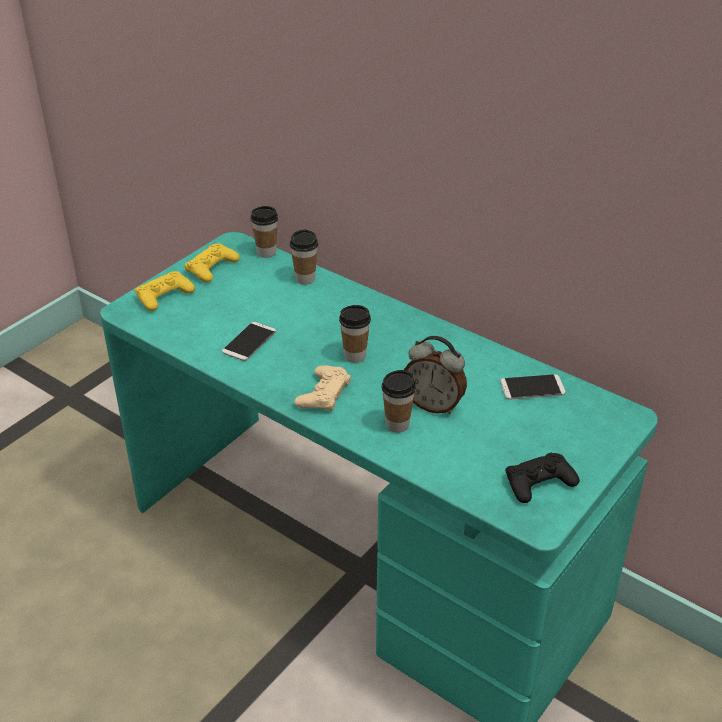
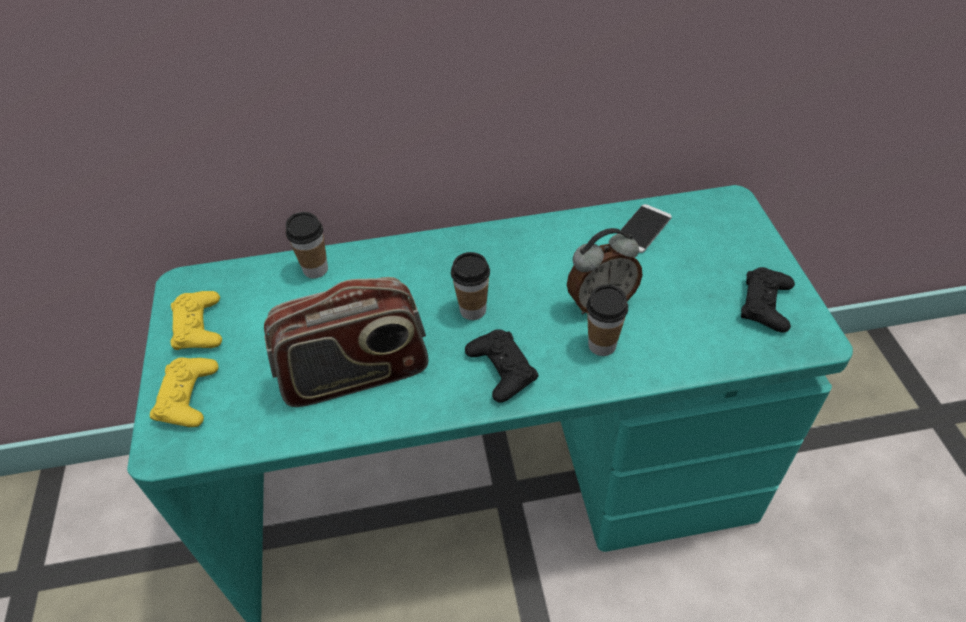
camera: 45 degrees left, 10 degrees up
phone [222,322,276,361] -> radio [264,277,429,407]
cup [251,206,278,258] -> none
beige game controller [294,365,351,411] -> black game controller [465,329,539,403]

